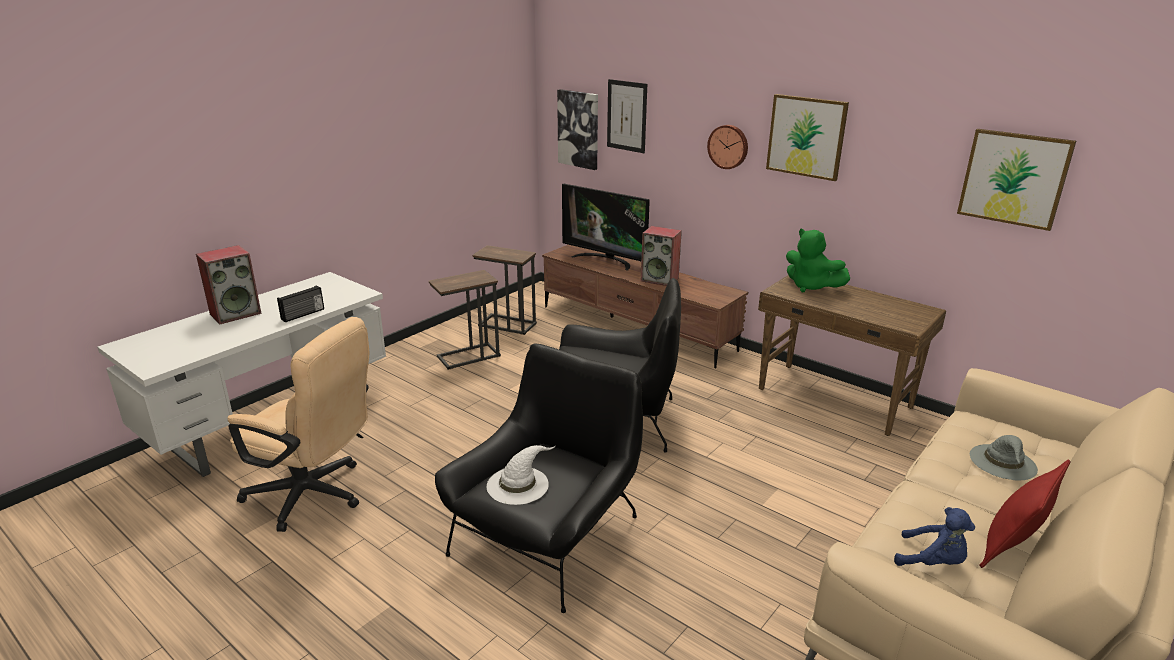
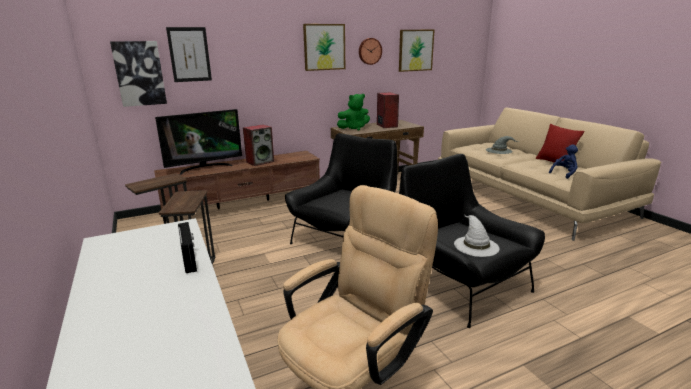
camera: 65 degrees left, 5 degrees down
speaker [196,245,262,325] -> speaker moved to [377,92,399,128]
wall clock [707,125,748,169] -> wall clock moved to [359,38,382,65]

